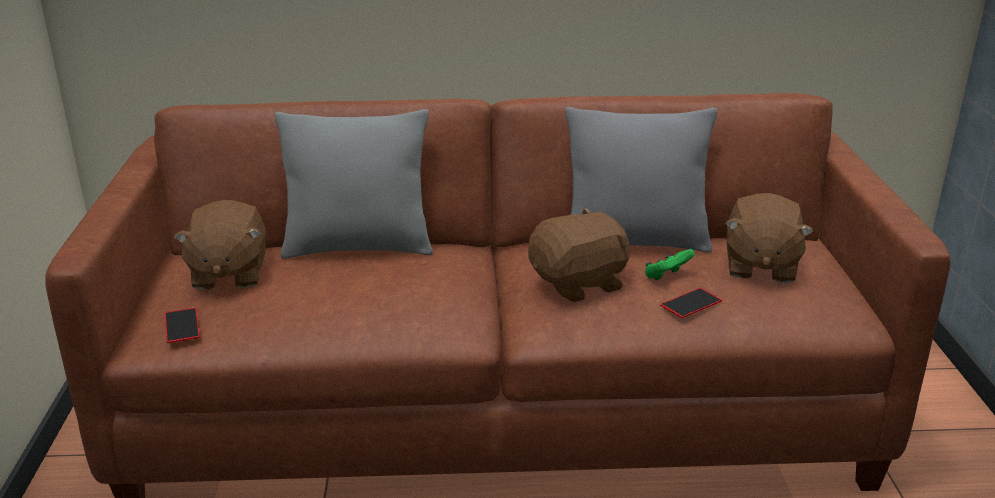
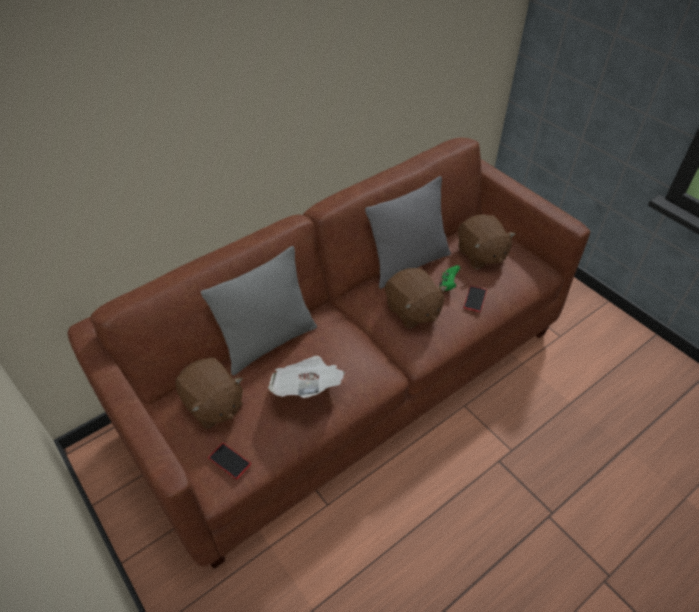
camera: 35 degrees left, 20 degrees up
brown plush toy [528,207,630,302] -> brown plush toy turned 120 degrees clockwise [385,268,447,329]
none -> newspaper [268,356,345,398]

